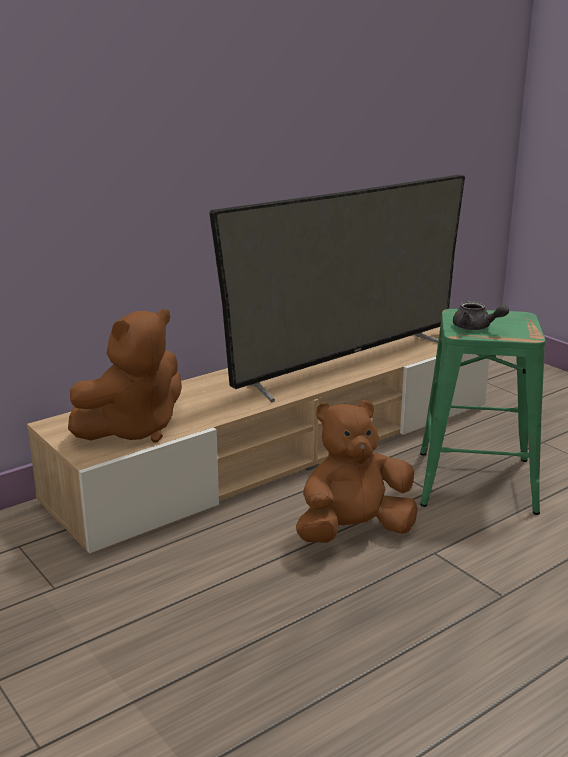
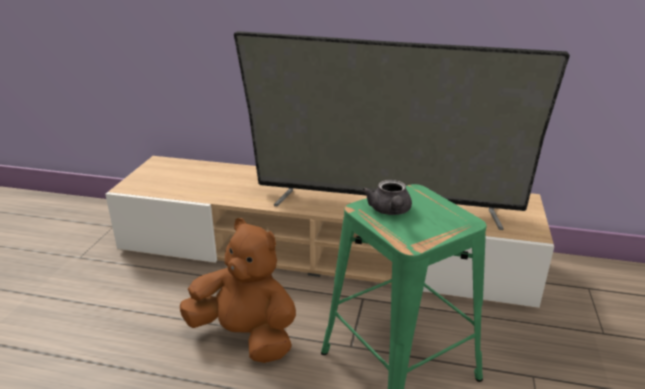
camera: 50 degrees right, 5 degrees up
brown plush toy [68,309,182,442] -> none

